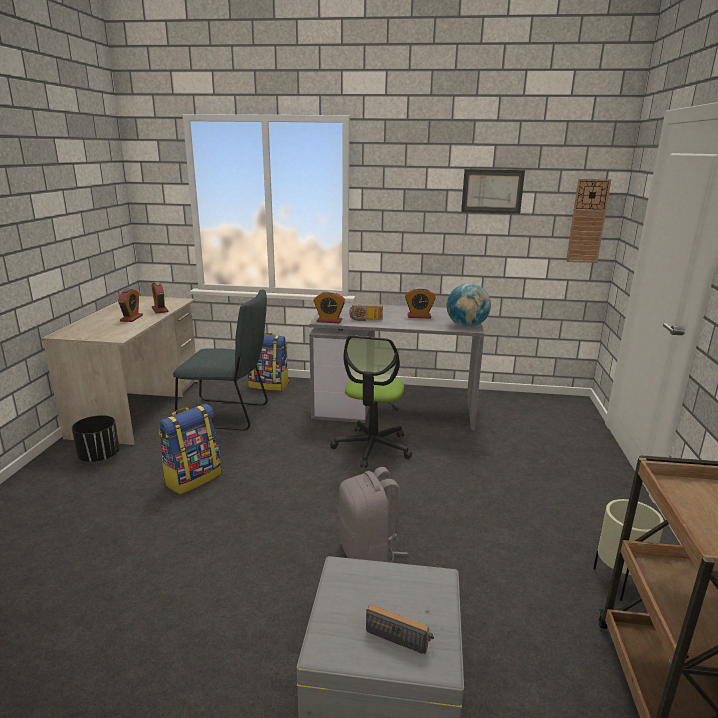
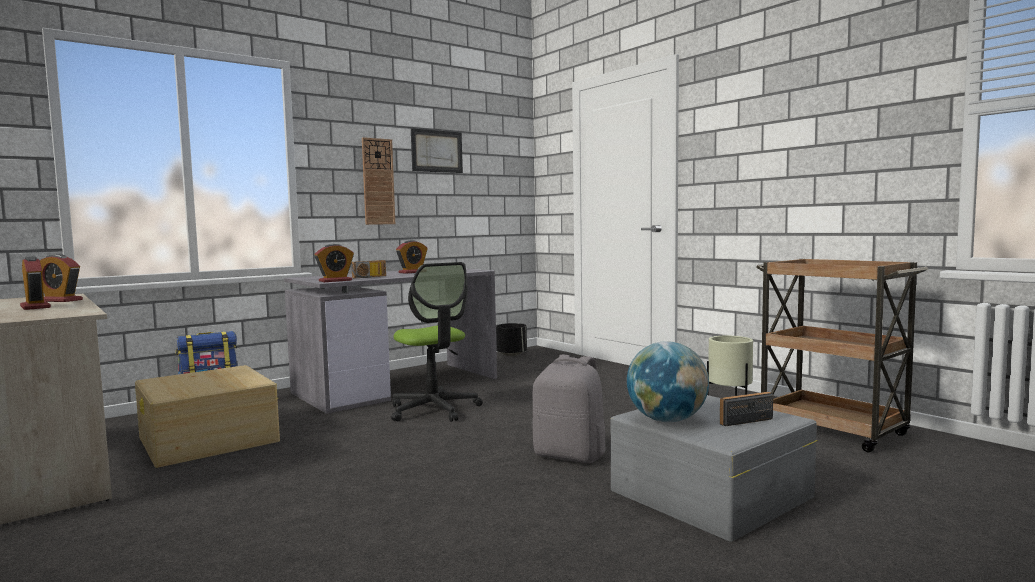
camera: 45 degrees left, 15 degrees down
black planter [72,415,120,462] -> black planter moved to [496,323,527,356]
backpack [159,404,221,494] -> none
grey chair [173,290,268,431] -> beige storage box [135,365,280,468]
globe [447,283,491,327] -> globe moved to [627,341,709,422]
wall clock [566,179,611,263] -> wall clock moved to [362,137,395,225]

